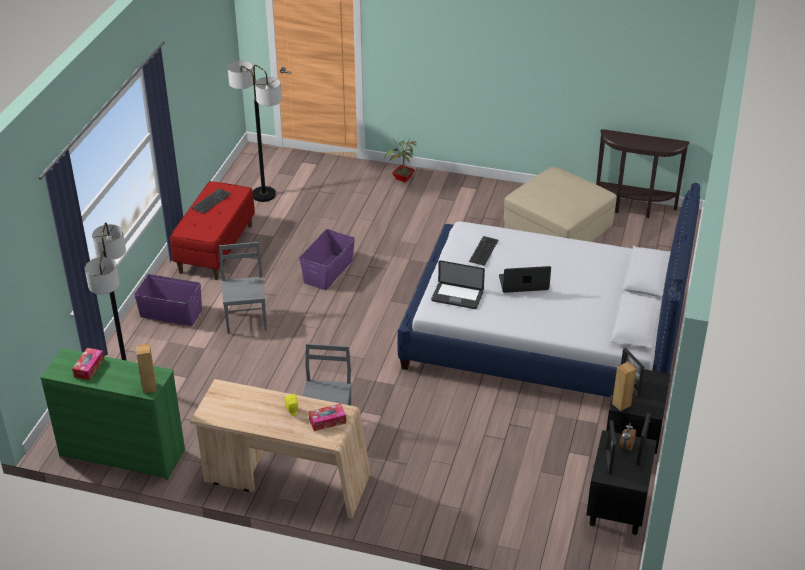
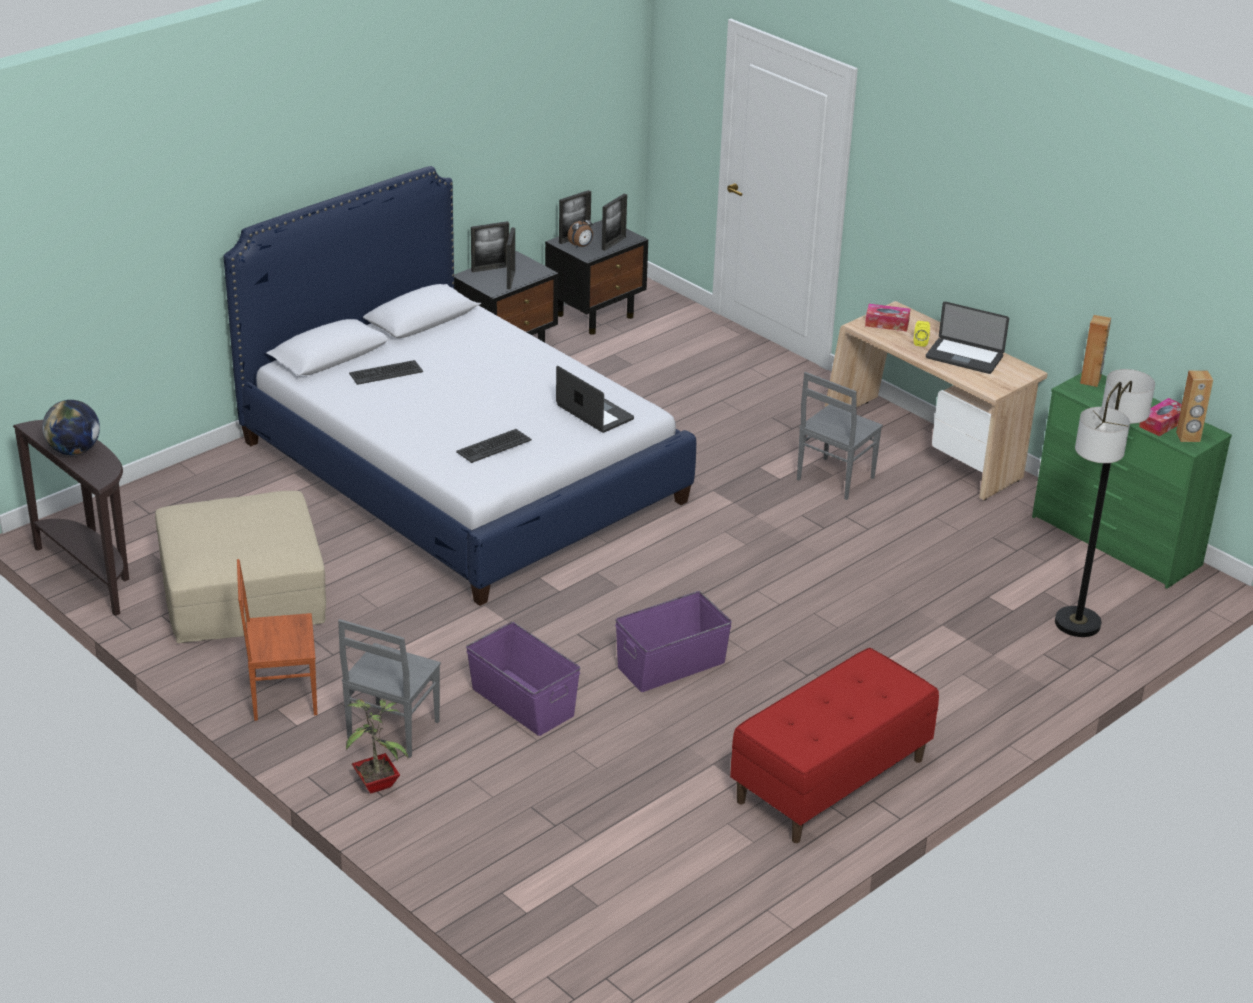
camera: 150 degrees left, 5 degrees down
purple storage box [134,274,202,326] -> purple storage box moved to [466,622,581,736]
keyboard [192,188,231,214] -> keyboard moved to [349,360,423,385]
grey chair [219,242,267,334] -> grey chair moved to [338,619,441,758]
floor lamp [228,60,282,202] -> none
laptop [499,266,551,293] -> laptop moved to [926,302,1009,374]
brown speaker [612,362,636,411] -> brown speaker moved to [1176,370,1213,442]
none -> globe [42,400,100,455]
none -> brown chair [237,559,317,721]
none -> picture frame [471,221,509,272]

